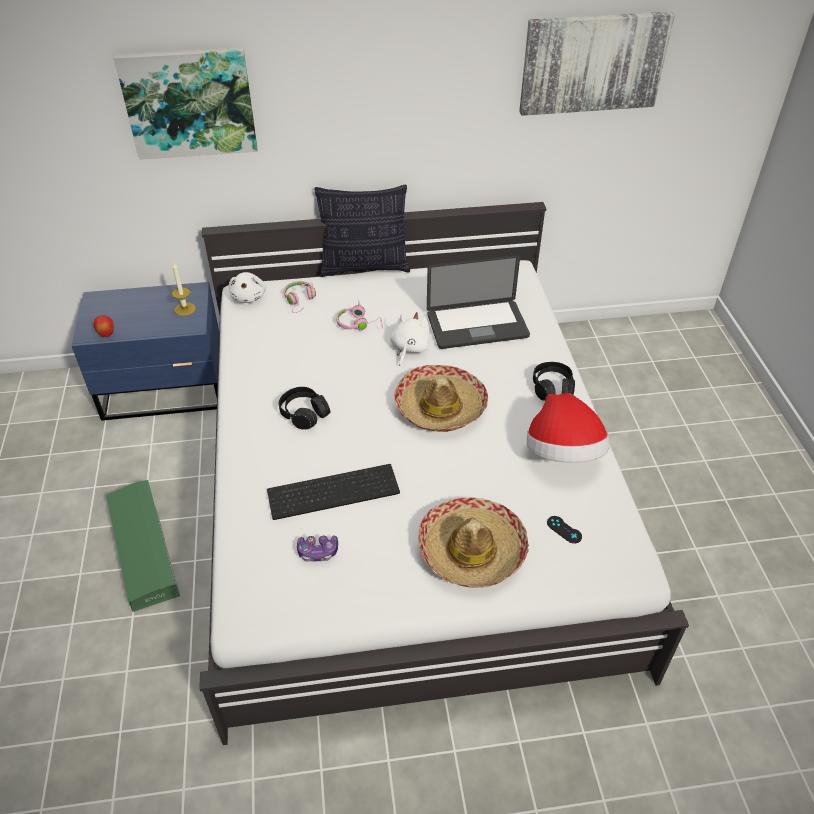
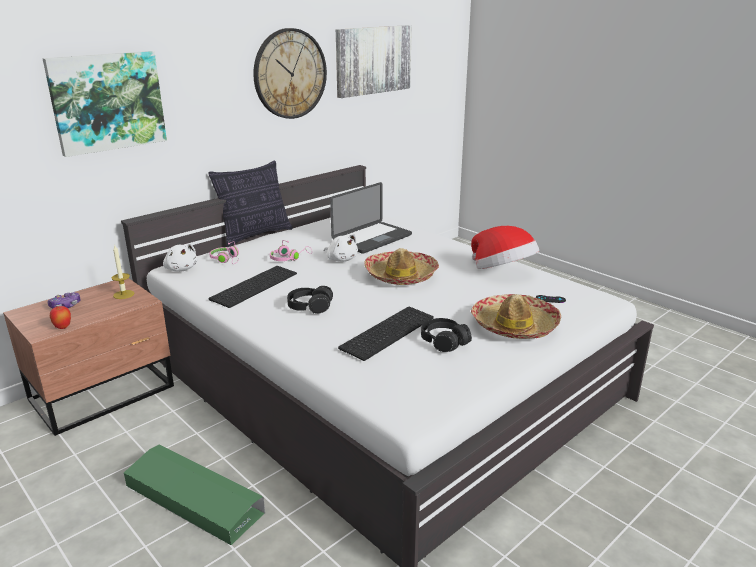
camera: 35 degrees left, 20 degrees down
blue nightstand [72,282,219,421] -> brown nightstand [3,278,174,436]
game controller [297,536,338,562] -> game controller moved to [48,292,80,308]
white plush toy [390,312,430,366] -> white plush toy turned 150 degrees clockwise [324,234,358,262]
black headphones [533,362,575,401] -> black headphones moved to [421,318,472,352]
none -> keyboard [209,266,297,308]
none -> wall clock [253,28,327,119]

